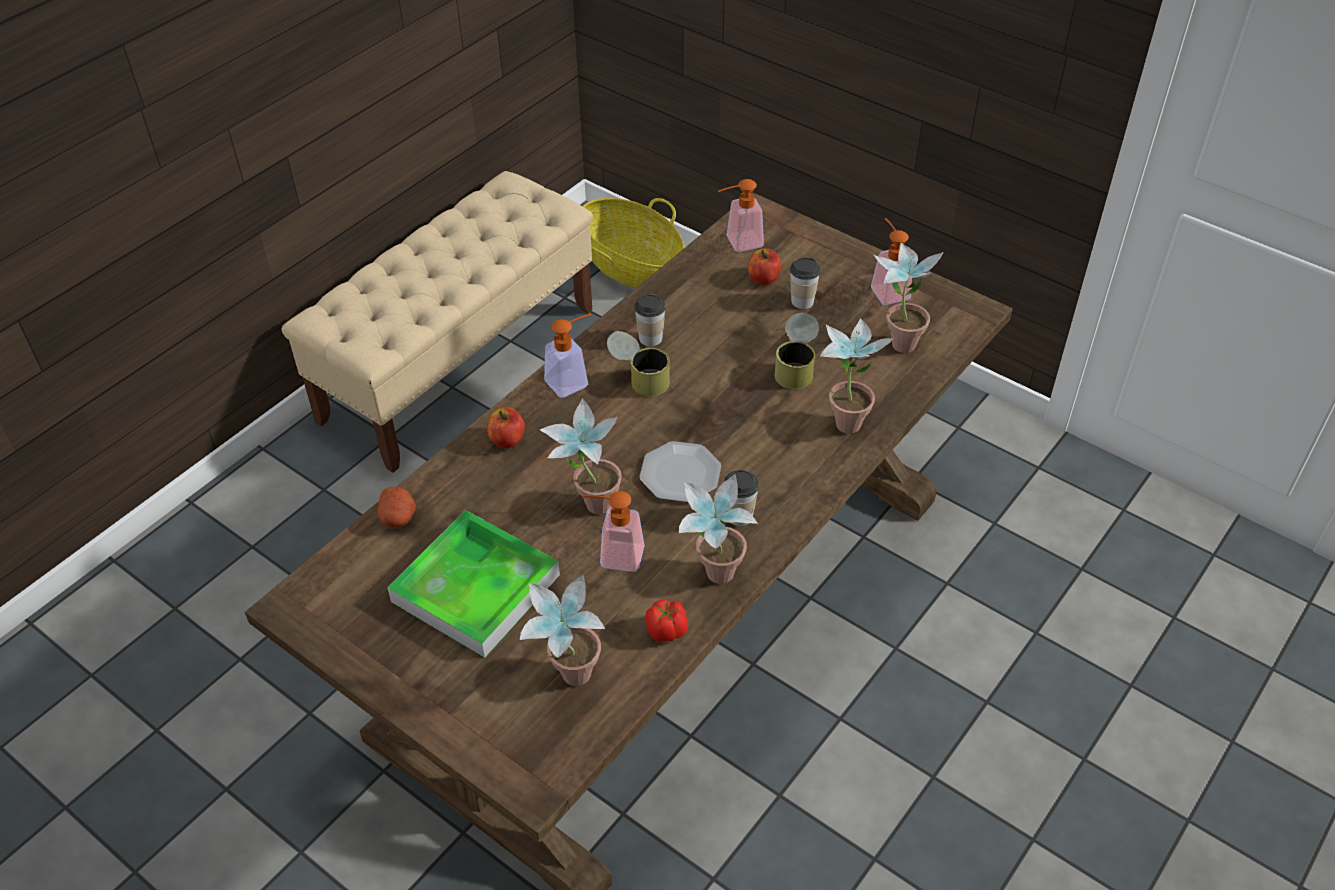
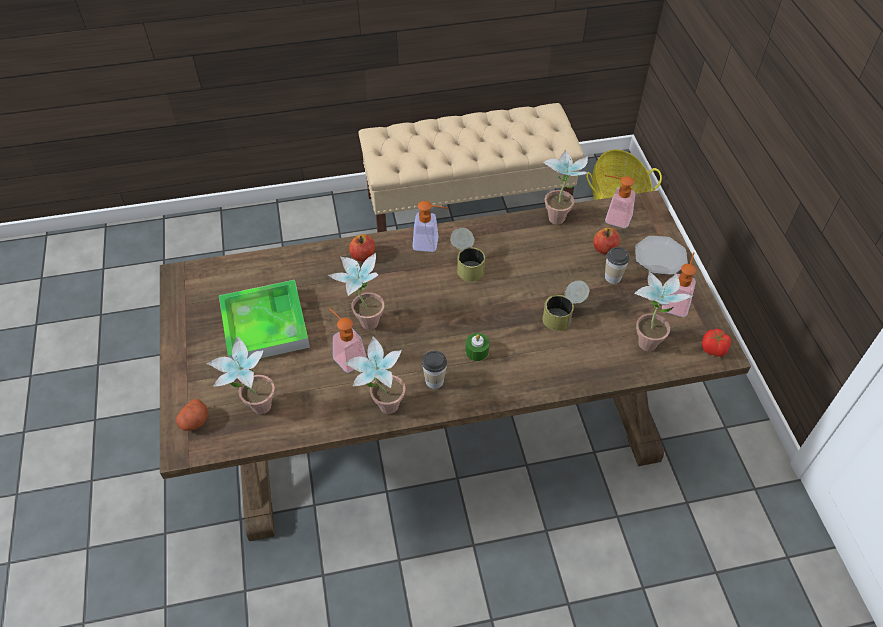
camera: 40 degrees right, 5 degrees up
potato [377,487,416,528] -> potato moved to [176,399,208,431]
cup [635,294,666,346] -> none
plate [640,441,721,503] -> plate moved to [635,236,688,275]
tomato [645,600,688,642] -> tomato moved to [702,329,731,357]
potted plant [820,318,894,434] -> potted plant moved to [543,149,588,224]
none -> green candle [465,333,489,361]

